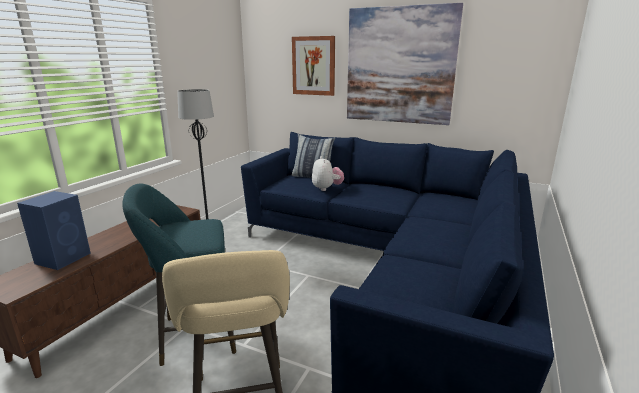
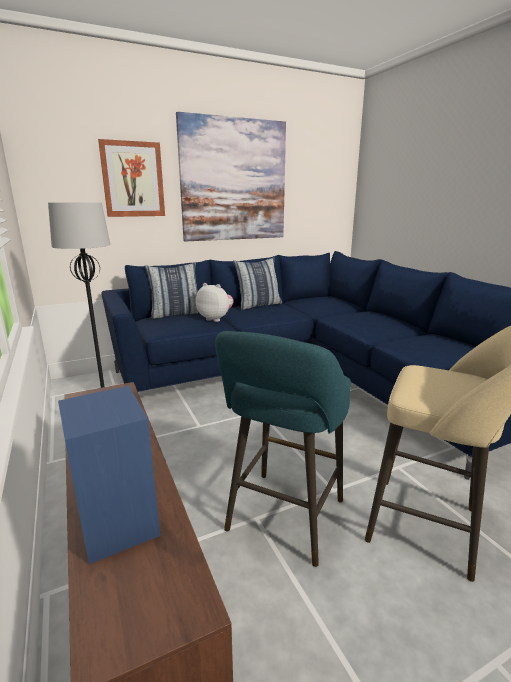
camera: 50 degrees left, 0 degrees up
none -> pillow [233,257,282,310]

